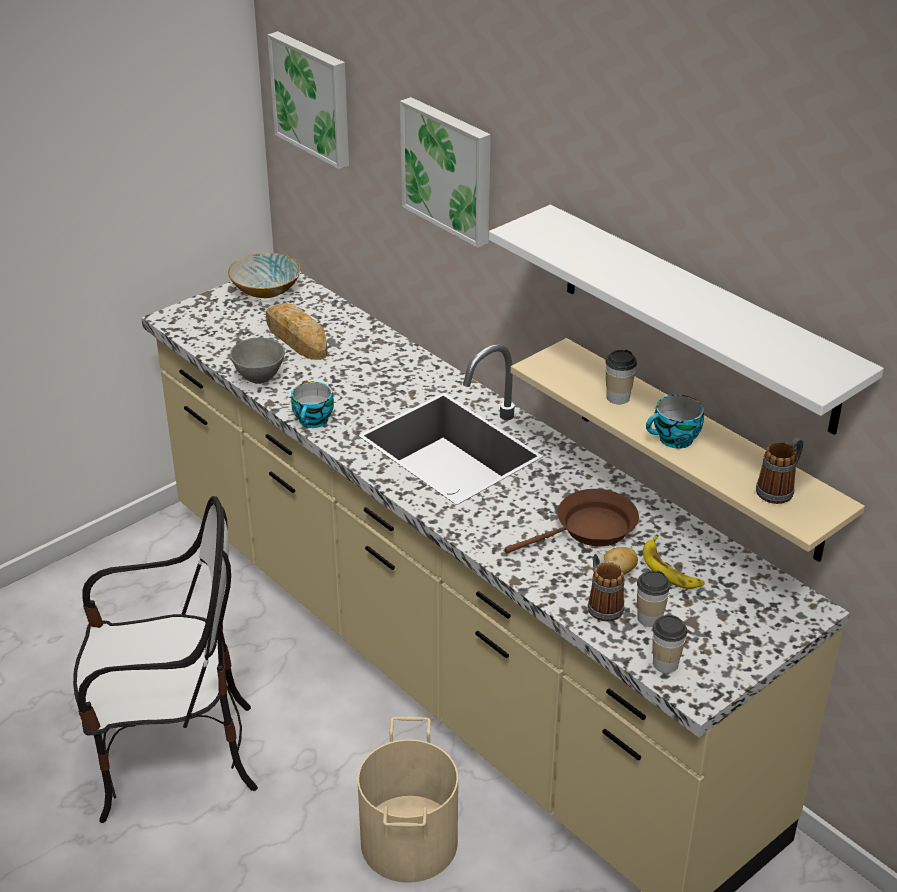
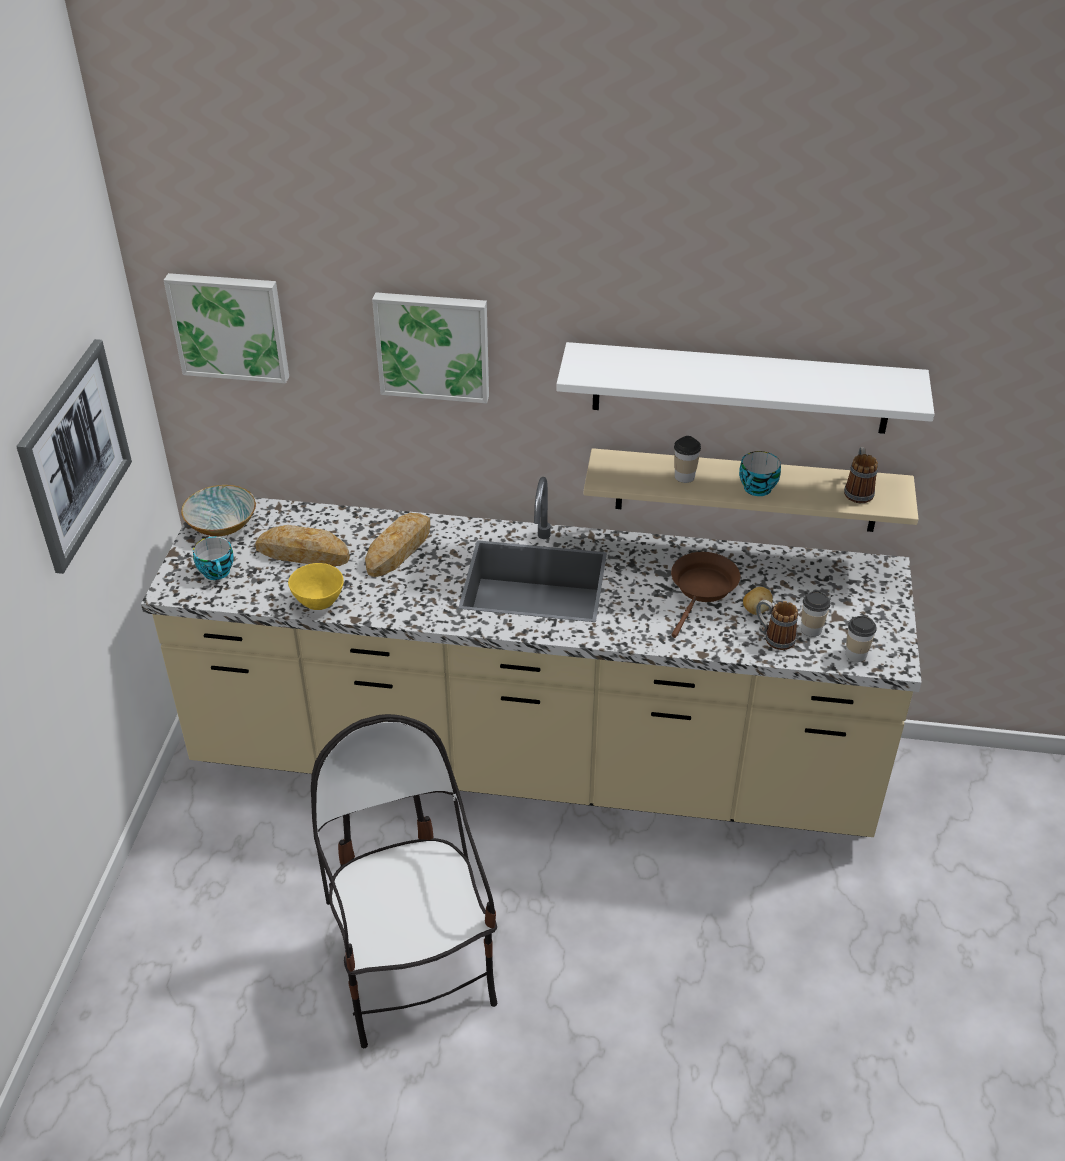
camera: 40 degrees left, 5 degrees up
chair [73,496,258,823] -> chair turned 60 degrees counterclockwise [311,714,498,1049]
grey bowl [230,338,285,384] -> yellow bowl [288,563,344,610]
cup [291,382,334,428] -> cup moved to [193,537,234,580]
beige bucket [358,717,458,883] -> none
banana [643,536,705,589] -> none
none -> picture [16,339,132,574]
none -> bread [365,513,430,577]

